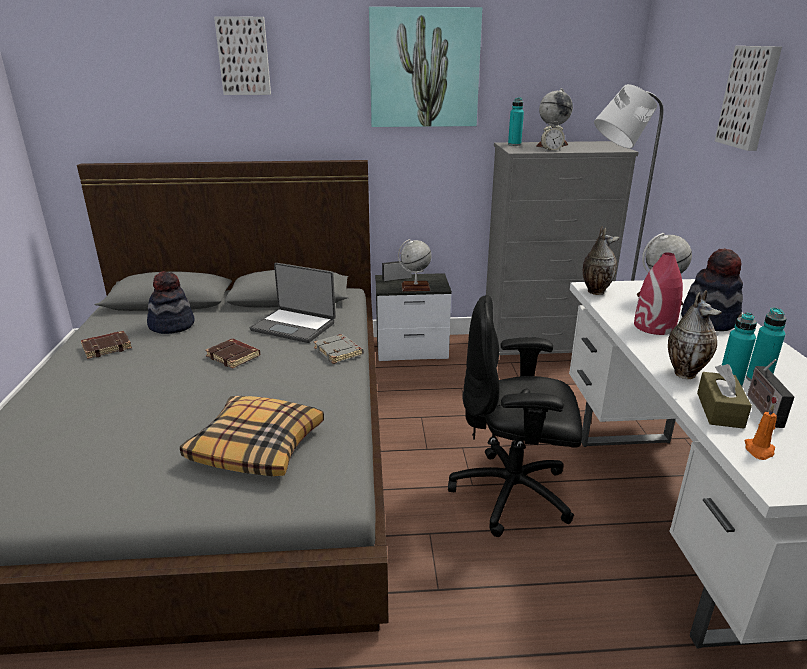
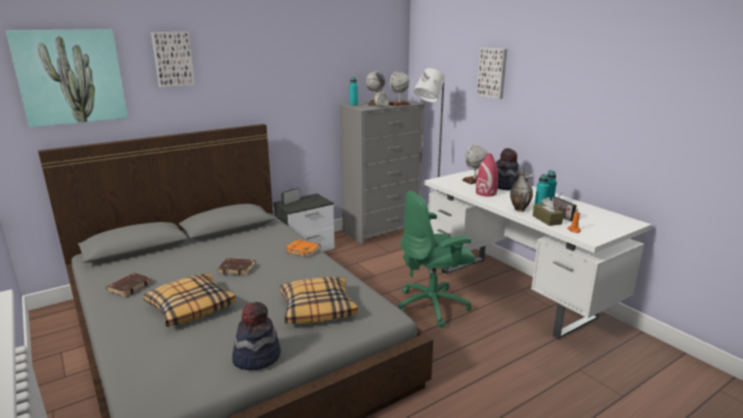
camera: 30 degrees left, 5 degrees down
hat [147,271,194,334] -> hat moved to [232,302,281,370]
laptop [250,263,336,343] -> none
grey book [314,334,363,364] -> orange book [285,239,321,257]
picture [369,7,482,127] -> picture moved to [6,29,128,127]
globe [398,239,432,291] -> globe moved to [388,71,410,107]
black office chair [448,295,582,537] -> green office chair [398,191,475,328]
vase [583,226,619,295] -> none
none -> pillow [143,273,236,327]

